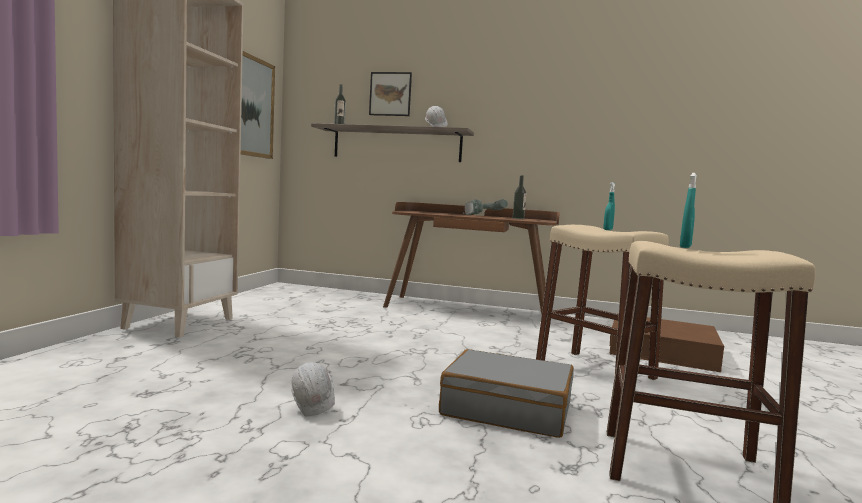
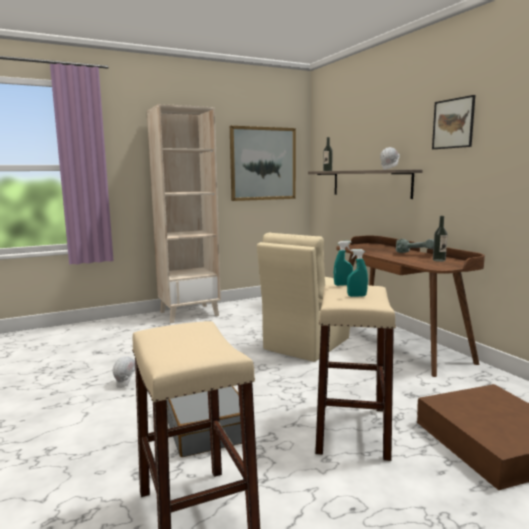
camera: 50 degrees right, 5 degrees up
picture [369,72,412,116] -> picture moved to [432,95,475,149]
turquoise spray bottle [680,173,697,248] -> turquoise spray bottle moved to [334,241,353,286]
none -> beige chair [257,233,350,362]

